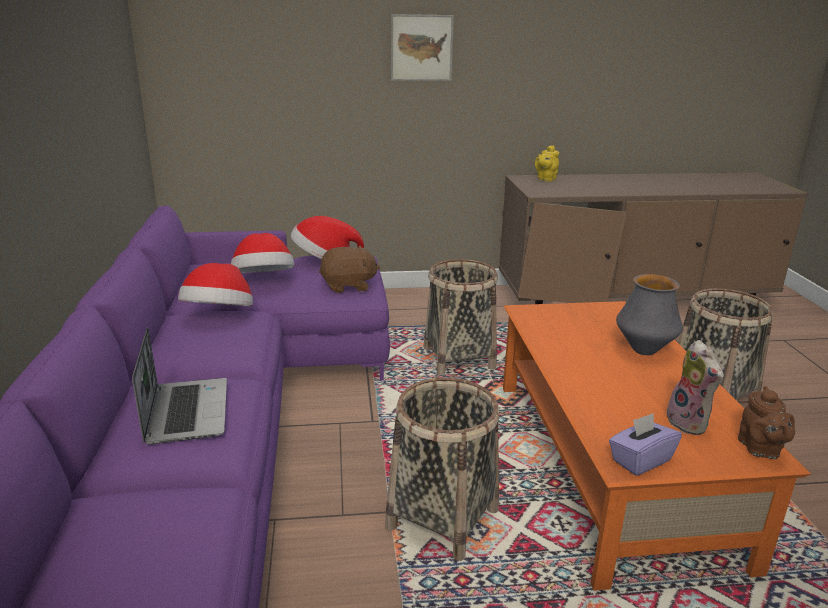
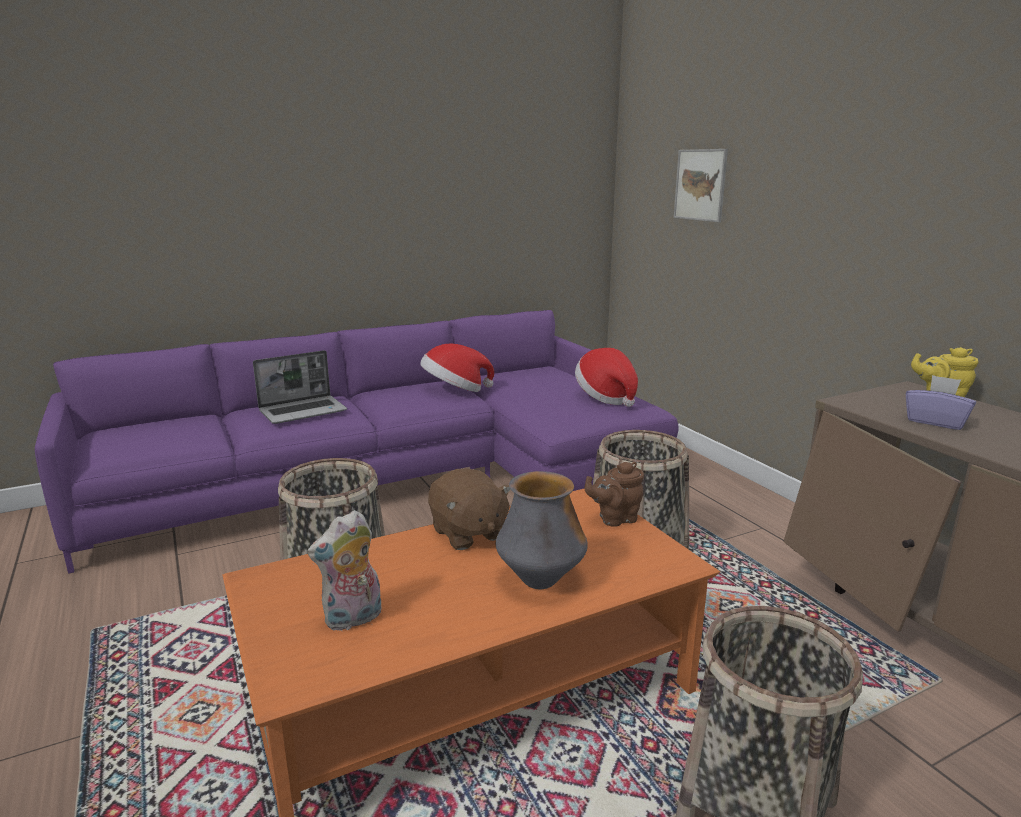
camera: 70 degrees right, 5 degrees down
hat [231,233,295,273] -> none
brown plush toy [319,246,380,293] -> brown plush toy moved to [428,468,511,550]
picture [391,14,454,81] -> picture moved to [674,149,728,222]
purple tissue box [609,413,682,476] -> purple tissue box moved to [906,375,976,430]
brown teapot [738,386,795,459] -> brown teapot moved to [585,462,644,526]

